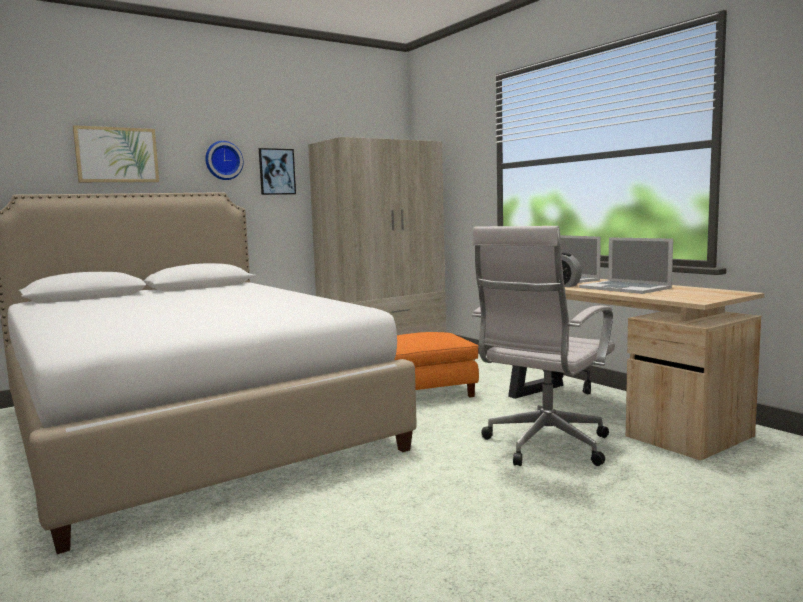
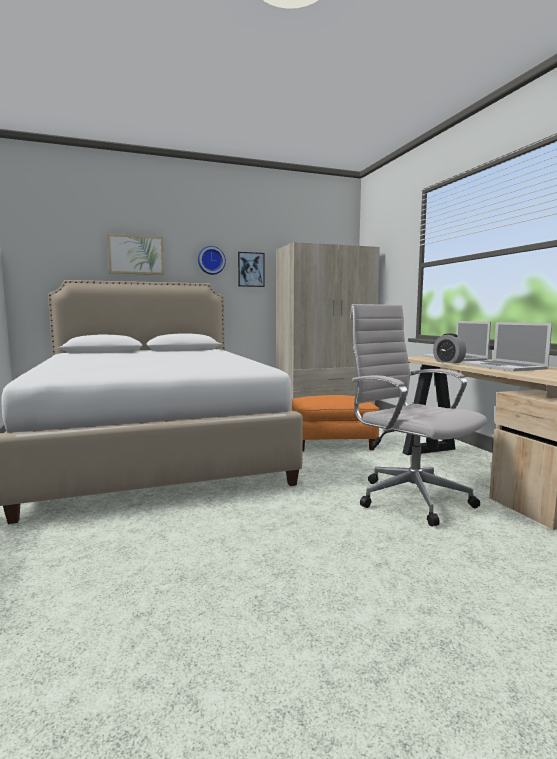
camera: 15 degrees right, 0 degrees up
white office chair [471,226,615,466] -> white office chair turned 90 degrees clockwise [350,304,487,526]

